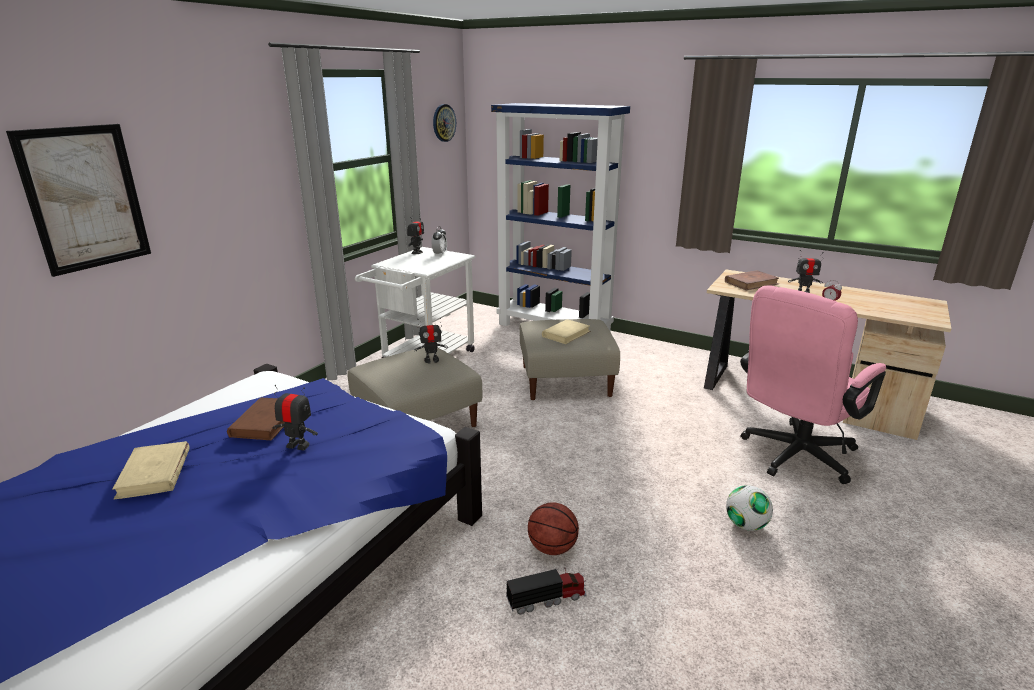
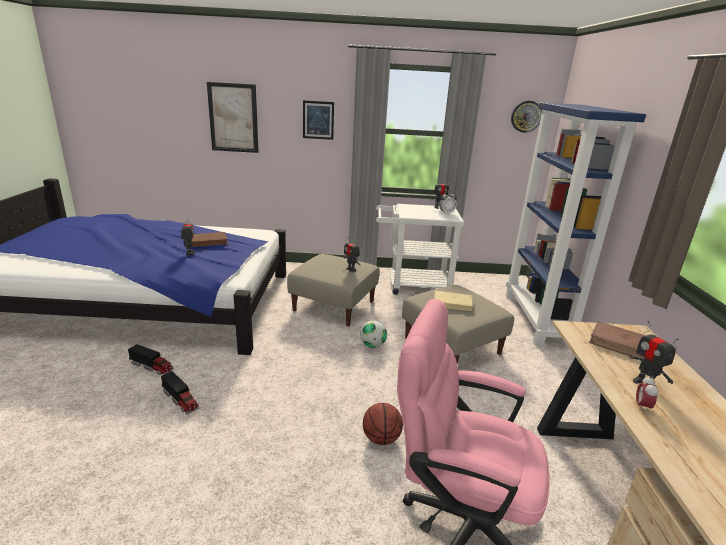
camera: 60 degrees right, 0 degrees up
beige book [112,441,190,499] -> none
basketball [528,502,579,555] -> basketball moved to [363,403,403,445]
football [726,485,773,531] -> football moved to [360,320,387,348]
none -> toy truck [128,344,174,375]
none -> picture [303,100,334,140]

